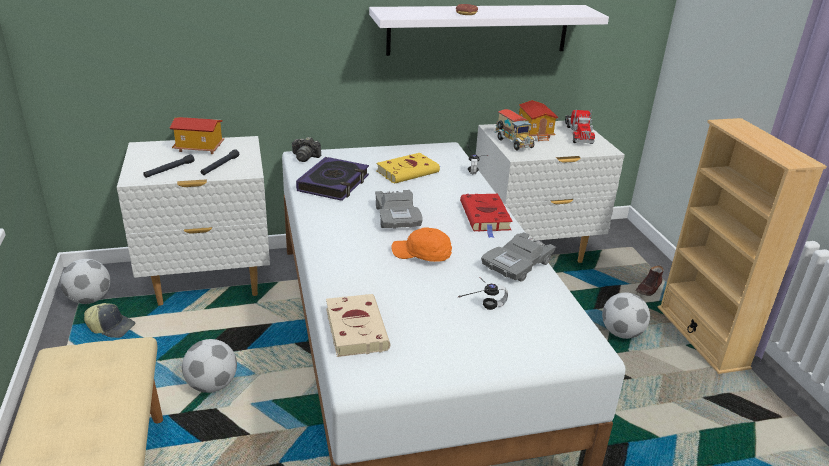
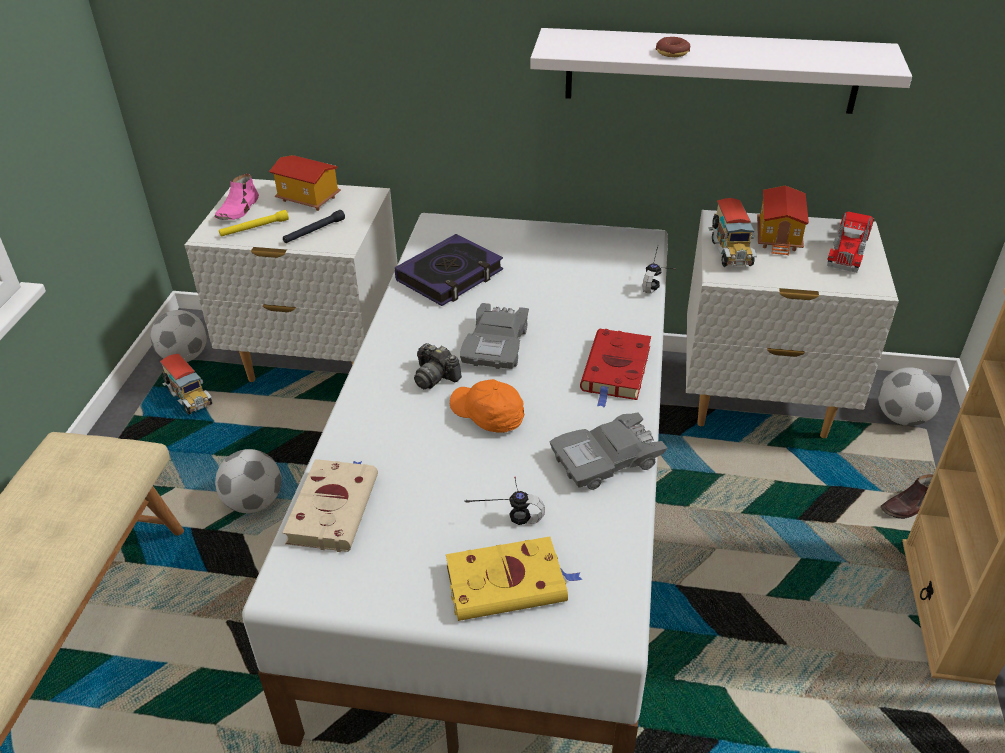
camera: 25 degrees right, 10 degrees up
cap [84,303,135,338] -> toy truck [160,354,212,415]
black flashlight [143,154,194,178] -> yellow flashlight [219,210,289,236]
camera [292,137,321,162] -> camera moved to [414,343,462,389]
yellow book [376,153,441,184] -> yellow book moved to [446,537,583,621]
football [602,292,650,339] -> football moved to [878,367,942,426]
none -> pink shoe [214,173,259,220]

